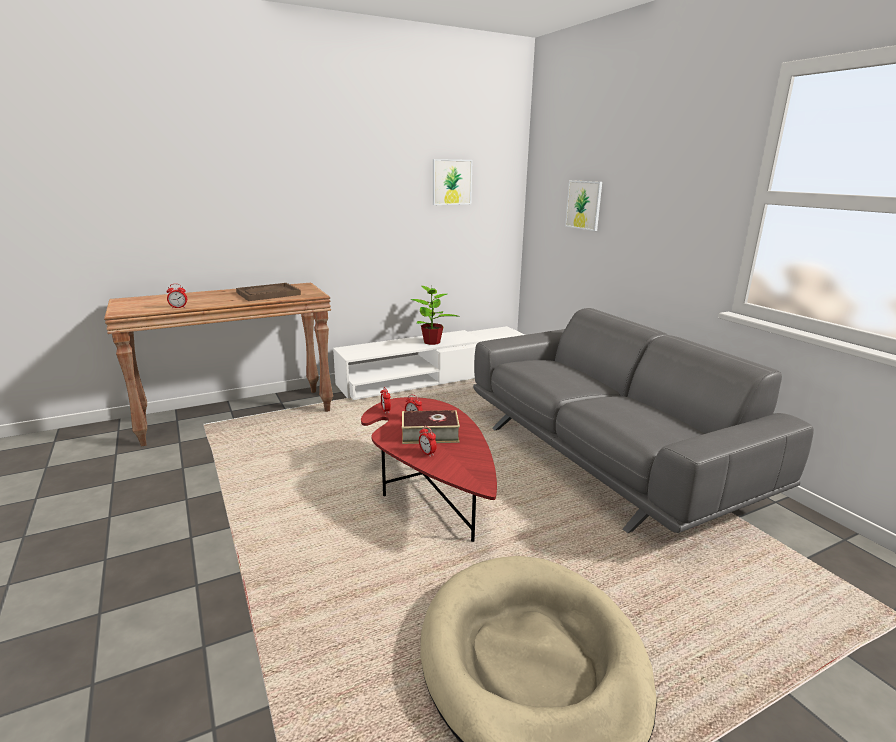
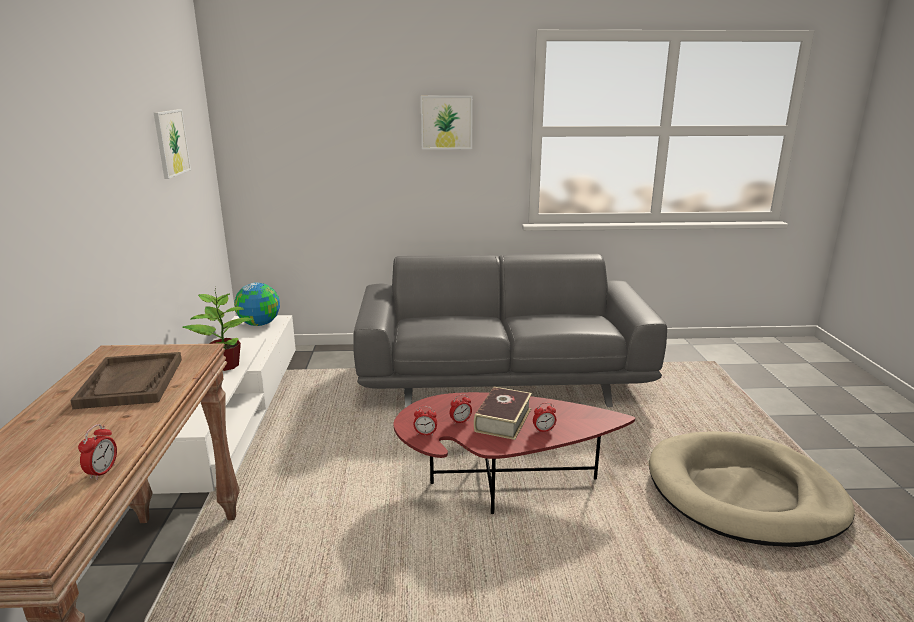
camera: 65 degrees left, 0 degrees up
picture [565,180,602,231] -> picture moved to [421,96,473,149]
none -> globe [234,282,280,326]

